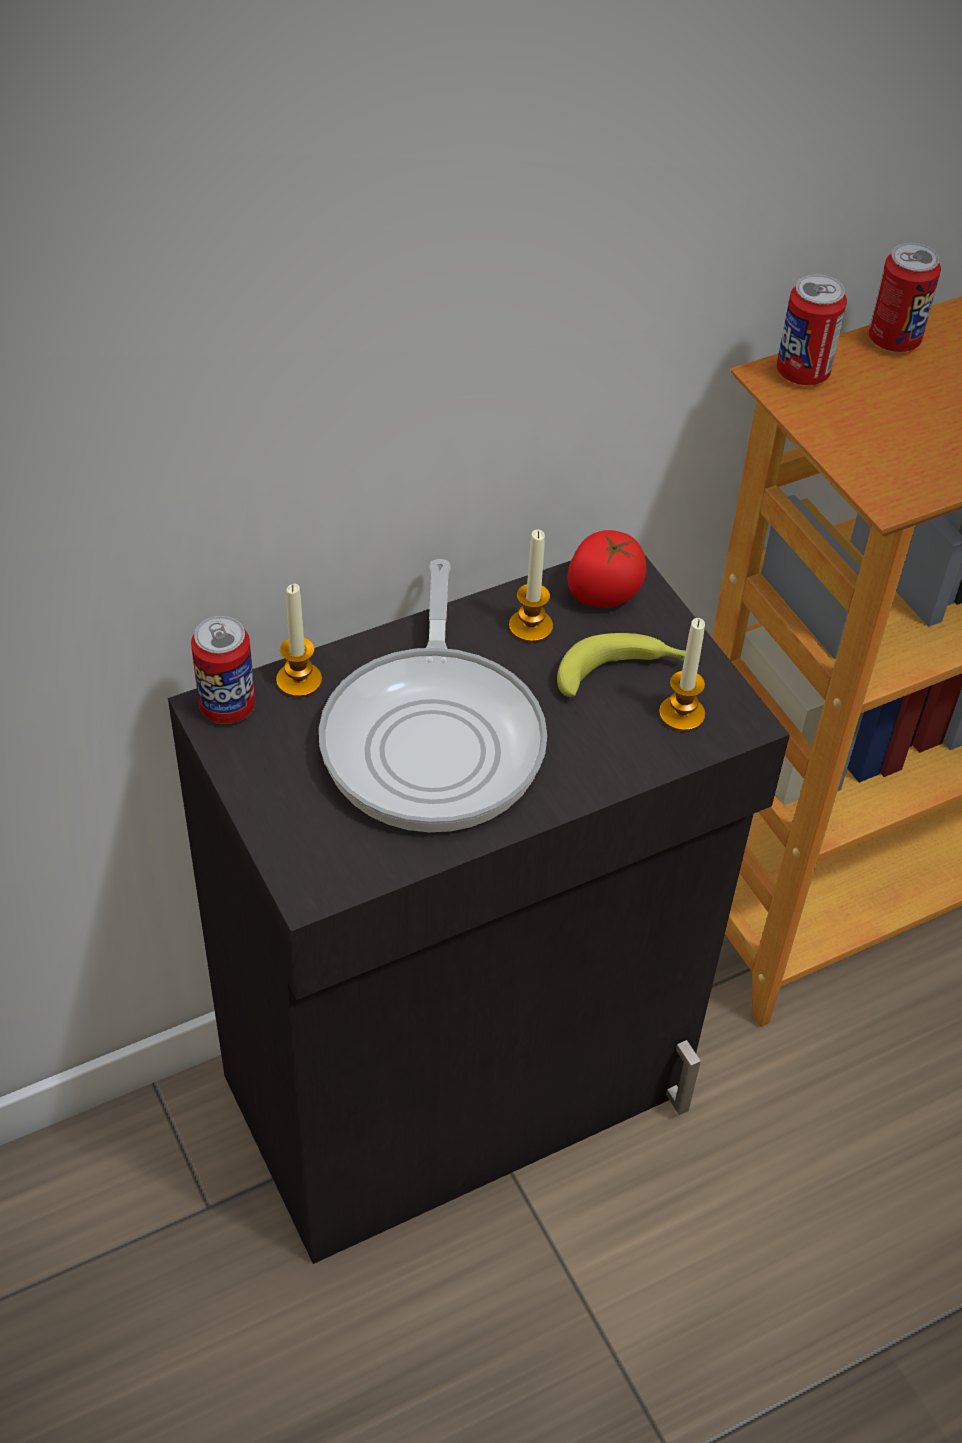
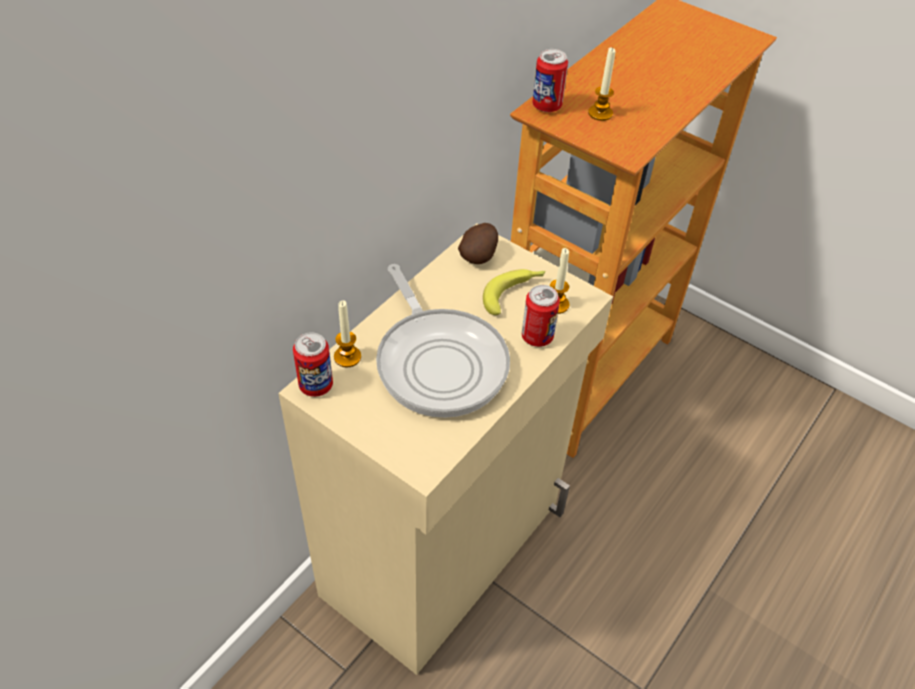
camera: 25 degrees left, 0 degrees up
black cabinet [168,555,790,1264] -> beige cabinet [278,223,613,675]
candle [509,530,553,643] -> candle moved to [588,47,615,121]
tomato [567,530,646,607] -> potato [458,223,498,264]
can [869,243,941,352] -> can moved to [522,285,560,347]

